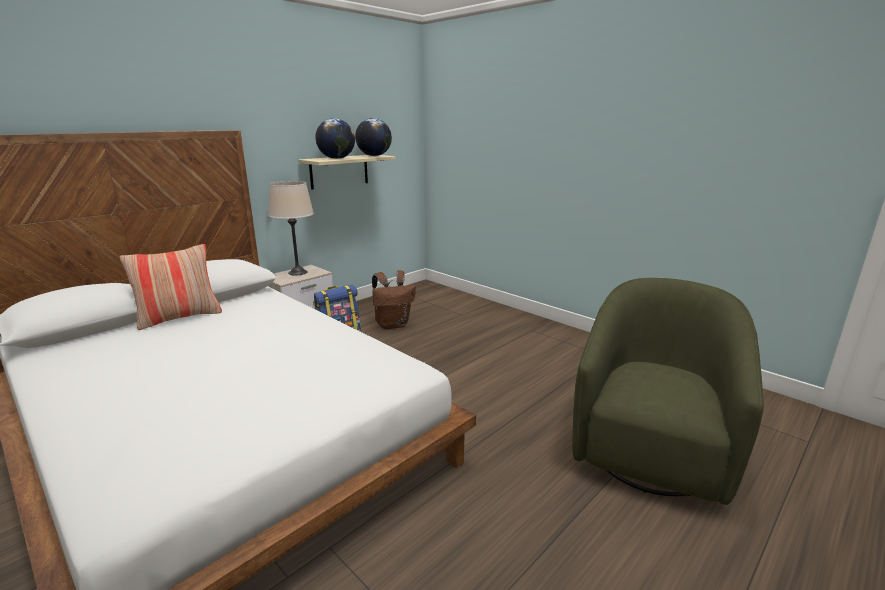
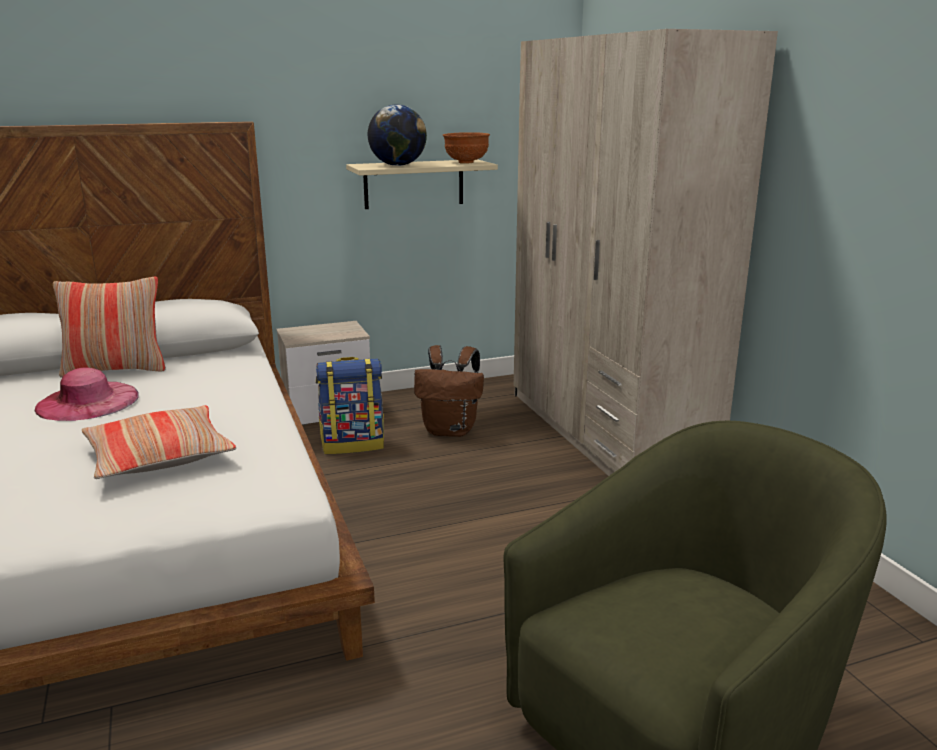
camera: 25 degrees right, 0 degrees up
beige table lamp [269,181,314,276] -> none
globe [355,118,392,156] -> brown bowl [443,132,490,164]
none -> pink hat [35,368,139,421]
none -> pillow [82,405,236,479]
none -> beige wardrobe [514,29,778,476]

